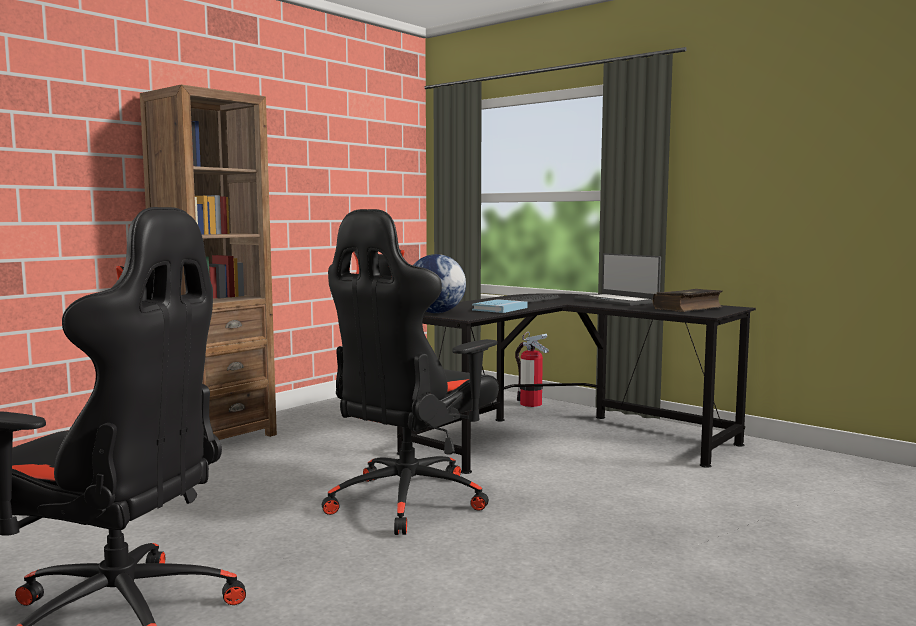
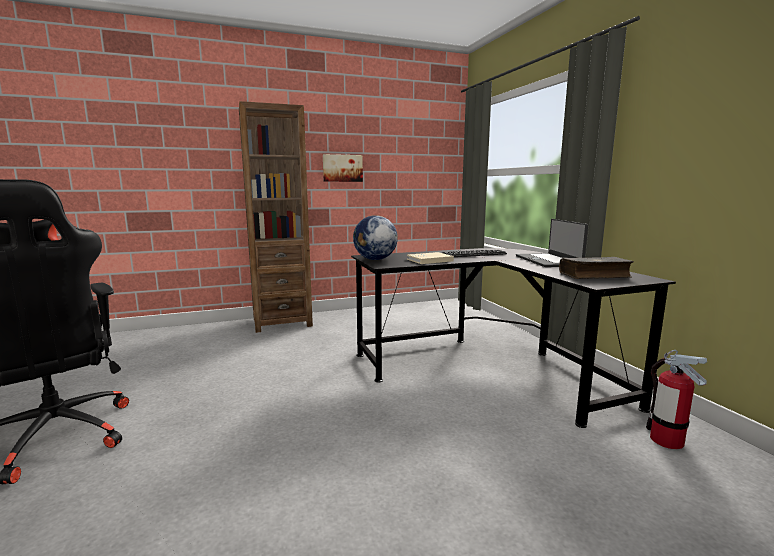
camera: 30 degrees right, 5 degrees up
black office chair [322,209,499,535] -> none
blue book [472,299,527,313] -> beige book [407,252,454,264]
fire extinguisher [515,332,549,407] -> fire extinguisher moved to [646,350,707,449]
none -> picture [323,154,363,182]

